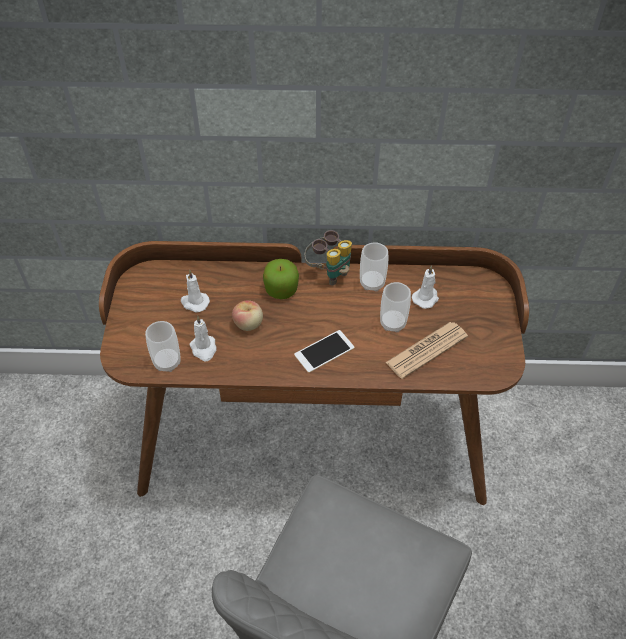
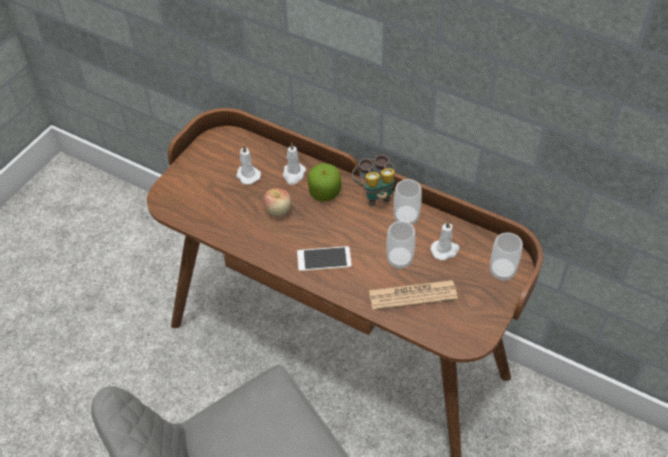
camera: 30 degrees right, 0 degrees up
cup [145,321,181,372] -> cup moved to [490,233,523,281]
white candle [189,316,217,361] -> white candle moved to [283,142,306,185]

